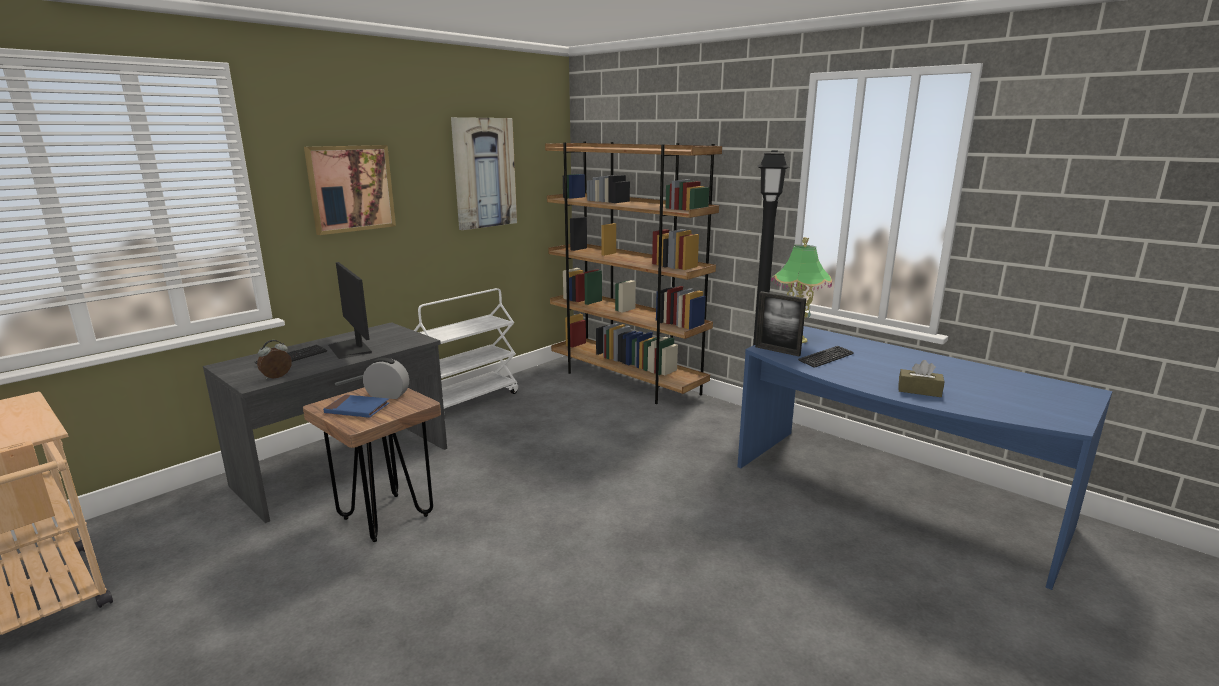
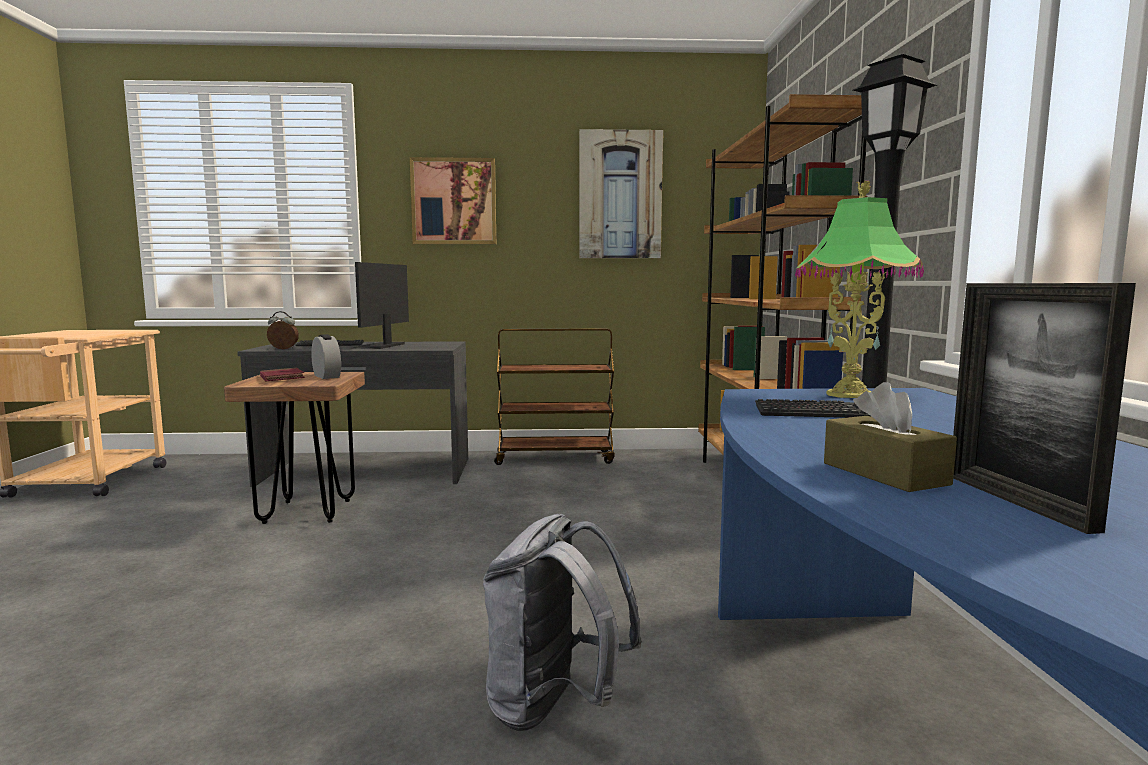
camera: 45 degrees right, 10 degrees down
blue book [323,395,389,418] -> red book [260,368,305,381]
white cart [414,288,518,415] -> brown cart [494,329,615,465]
picture frame [755,291,806,356] -> picture frame moved to [953,283,1136,534]
none -> grey backpack [483,514,642,731]

